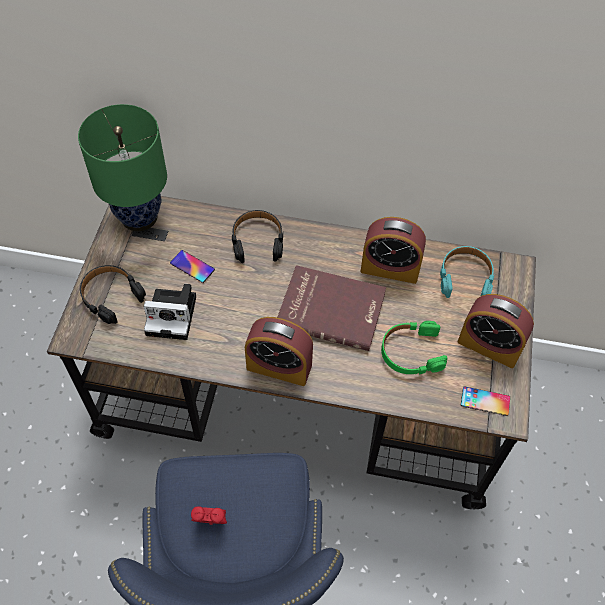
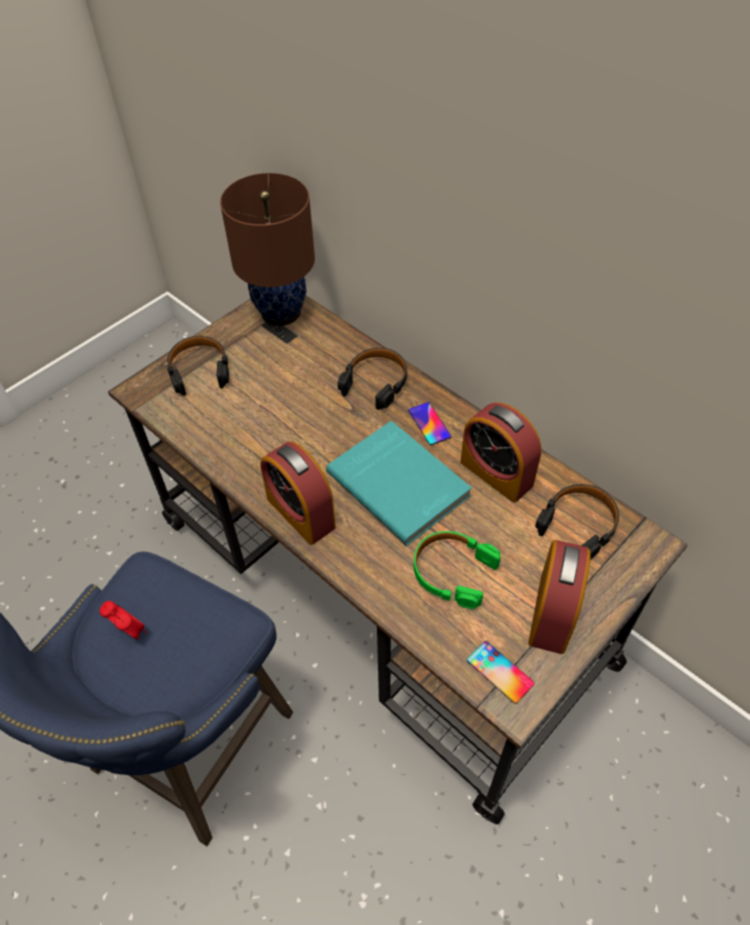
camera: 35 degrees right, 5 degrees down
green table lamp [78,104,167,231] -> brown table lamp [220,173,315,326]
camera [144,284,196,340] -> none
phone [170,250,215,283] -> phone moved to [408,402,452,445]
red book [277,265,386,351] -> turquoise book [326,421,472,546]
turquoise headphones [440,246,494,298] -> black headphones [535,484,619,560]
alarm clock [458,294,534,368] -> alarm clock turned 135 degrees counterclockwise [528,540,591,654]

